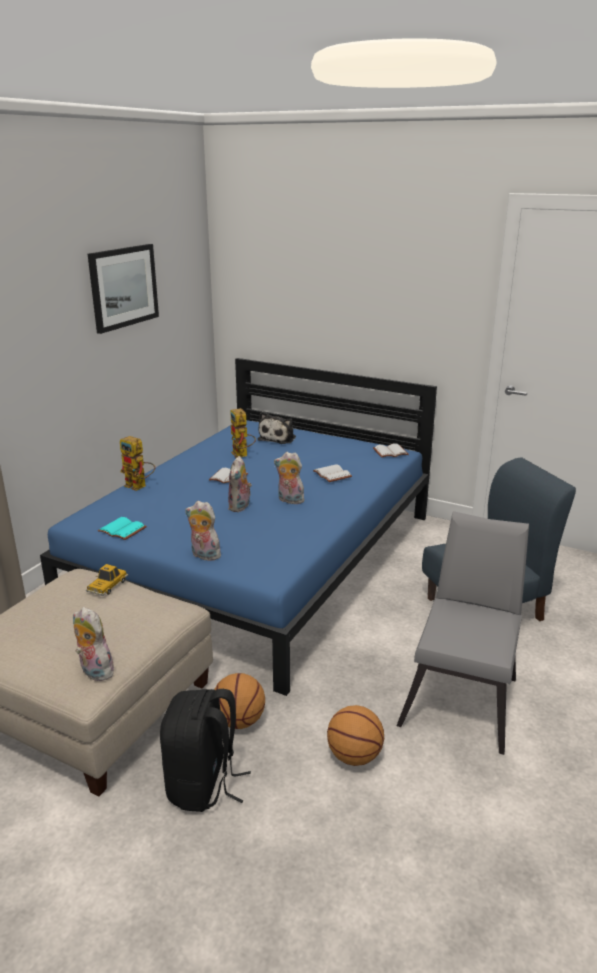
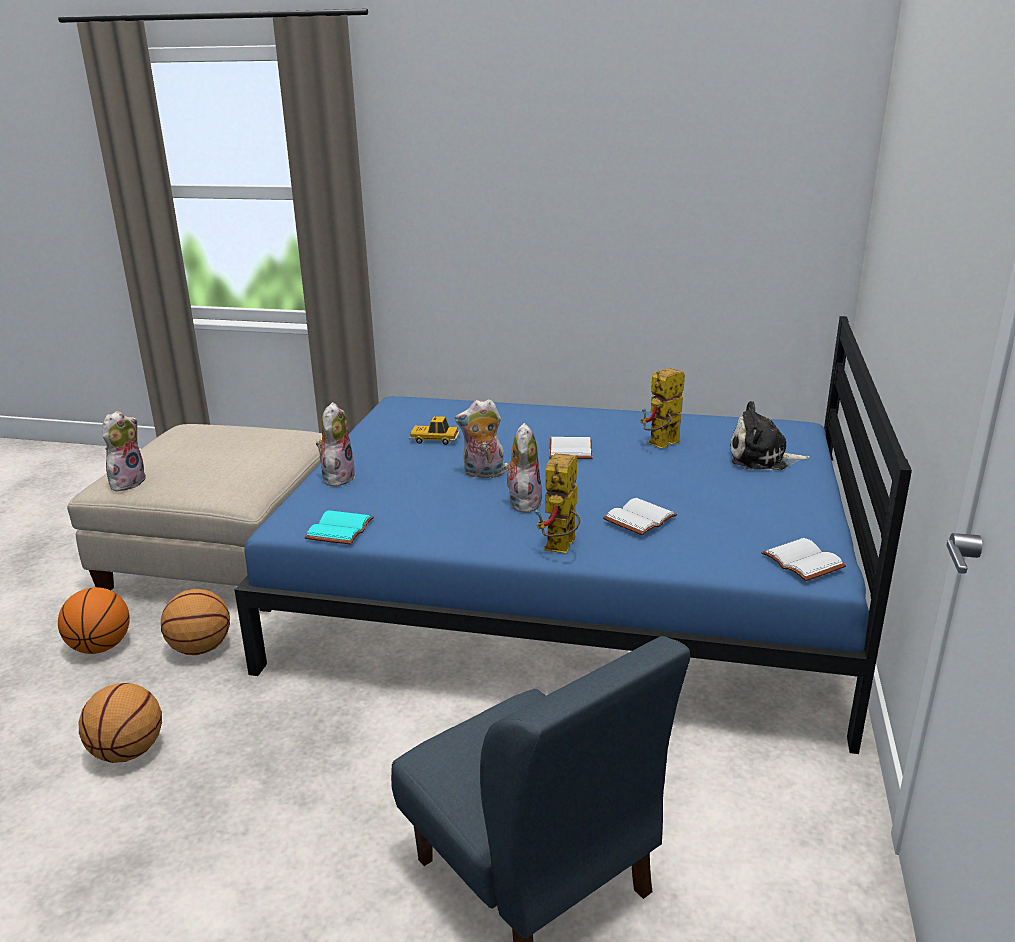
camera: 75 degrees right, 0 degrees up
toy car [86,564,128,596] -> toy car moved to [409,416,460,445]
picture [88,244,159,334] -> none
turquoise book [98,517,147,540] -> turquoise book moved to [304,510,374,545]
toy robot [120,436,155,491] -> toy robot moved to [535,453,580,553]
black backpack [160,689,251,812] -> basketball [58,587,130,654]
grey chair [397,511,529,755] -> none

